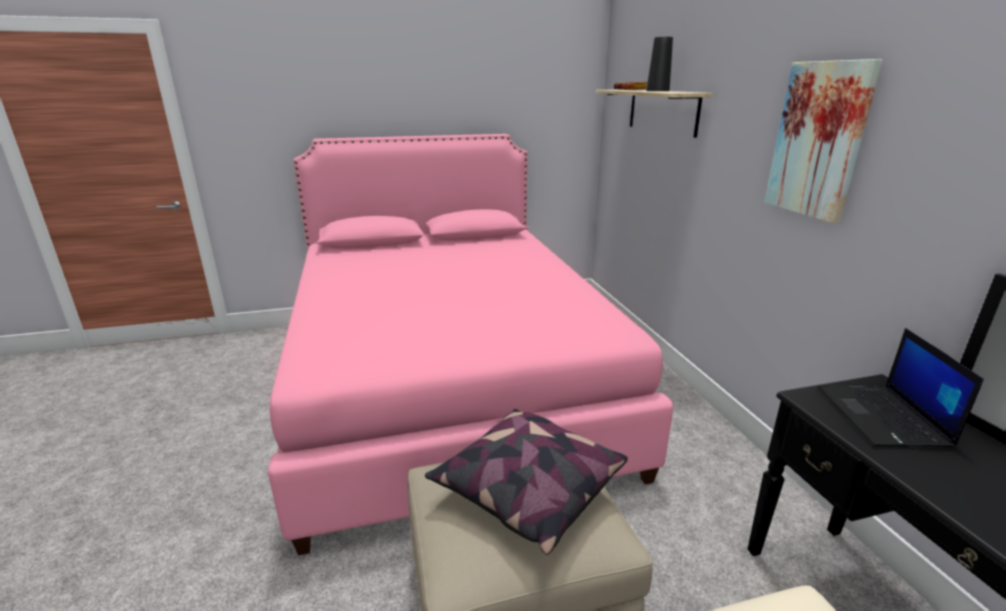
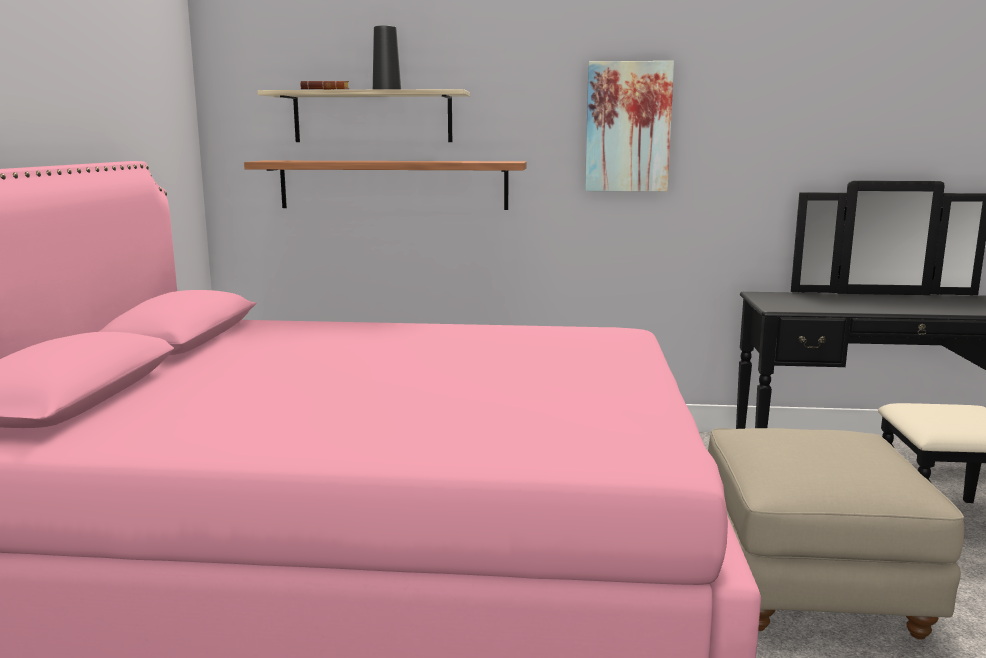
camera: 70 degrees left, 10 degrees down
pillow [425,409,628,555] -> none
laptop [818,328,984,447] -> none
none -> shelf [244,161,527,210]

